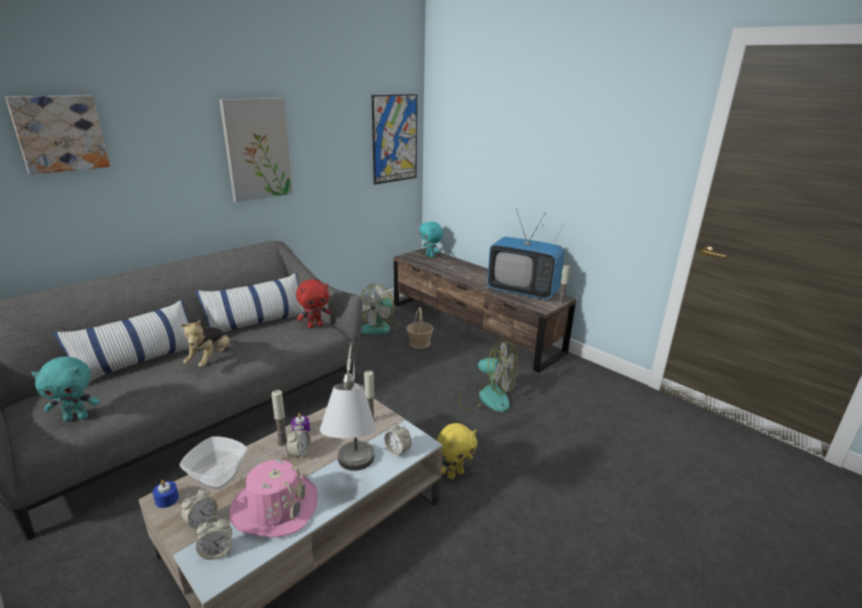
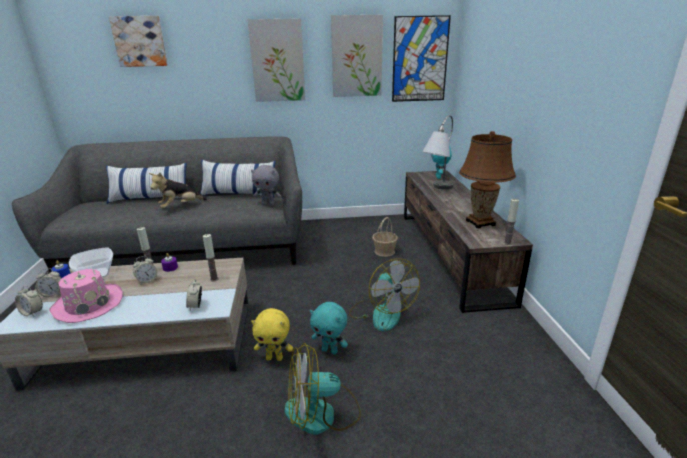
camera: 40 degrees right, 0 degrees up
turquoise plush toy [31,356,100,422] -> turquoise plush toy moved to [310,302,348,354]
red plush toy [296,279,331,328] -> grey plush toy [251,165,281,206]
grey table lamp [320,342,376,471] -> grey table lamp moved to [422,115,453,190]
fan [360,284,401,334] -> fan moved to [285,343,361,435]
television [487,209,565,300] -> brown table lamp [459,131,516,229]
none -> picture [331,15,383,97]

